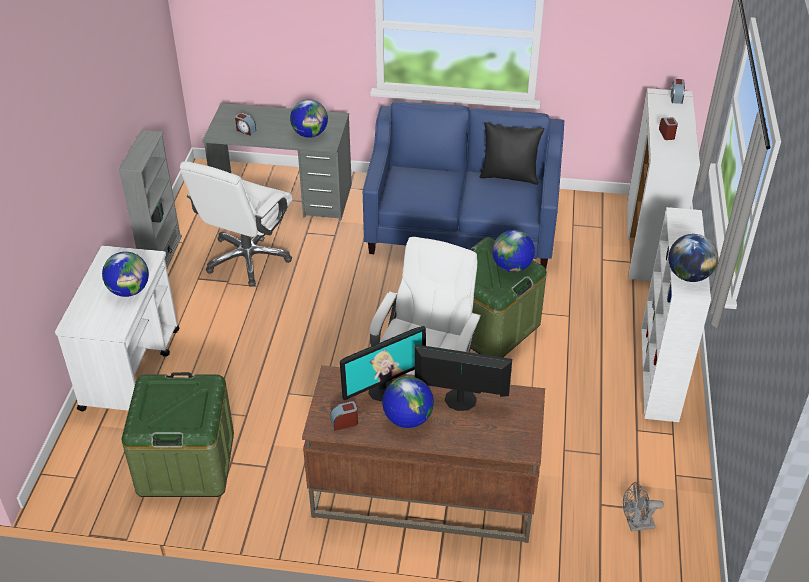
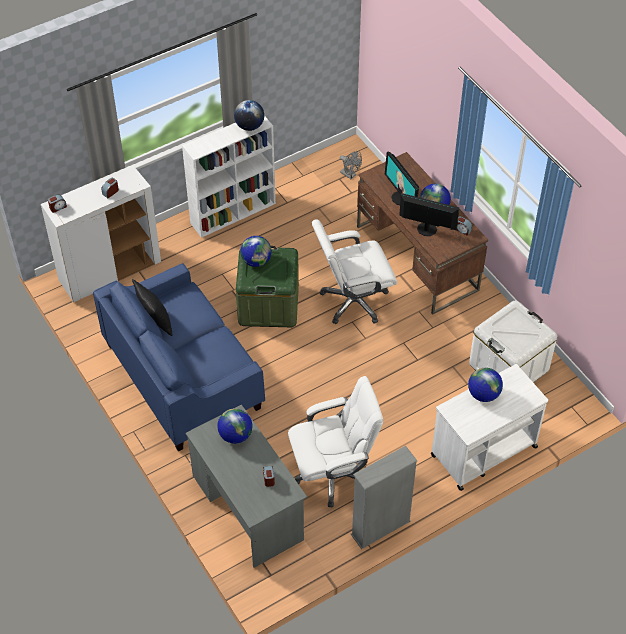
camera: 130 degrees left, 10 degrees up
green storage box [122,372,234,497] -> white storage box [469,301,557,382]

